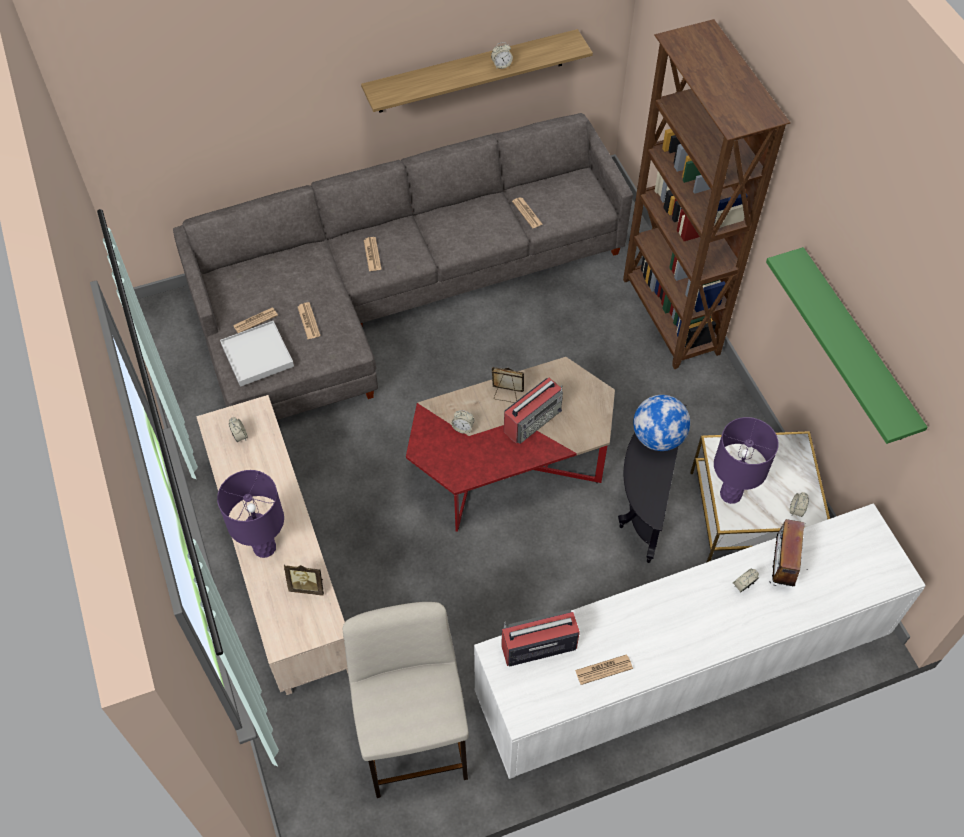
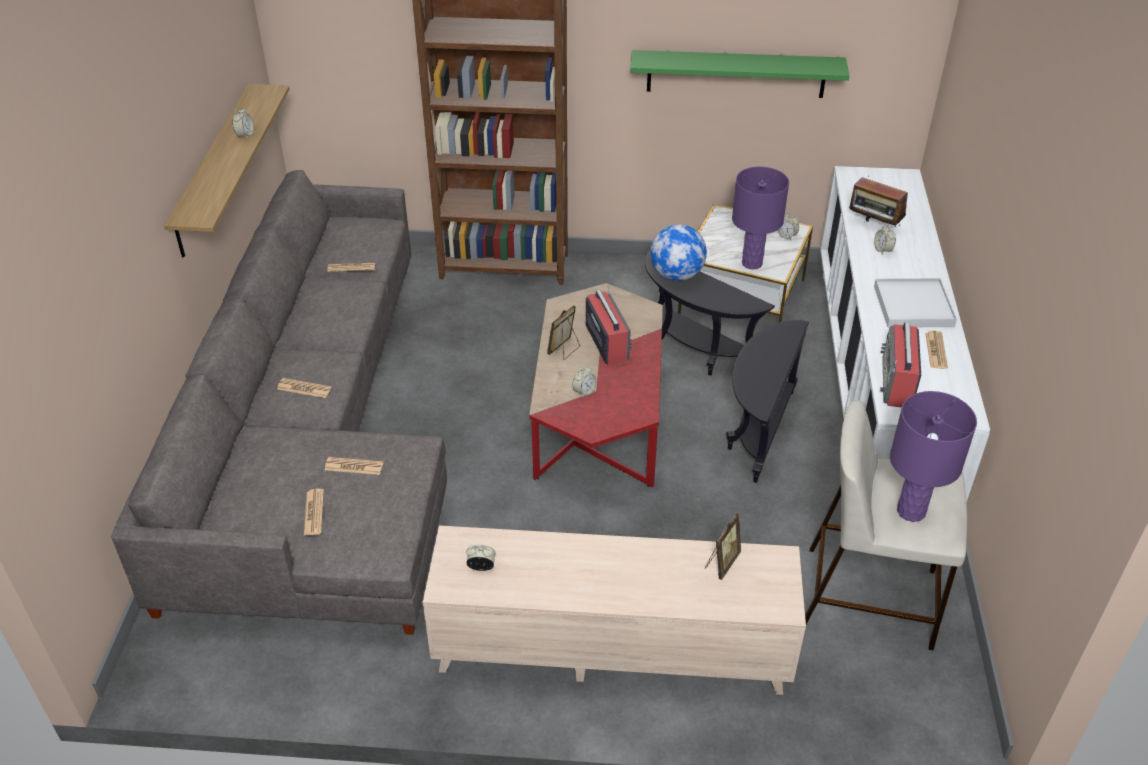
camera: 65 degrees left, 15 degrees down
purple table lamp [217,470,284,558] -> purple table lamp moved to [890,391,977,522]
white tray [220,321,294,387] -> white tray moved to [874,278,957,328]
none -> black side table [726,320,809,483]

